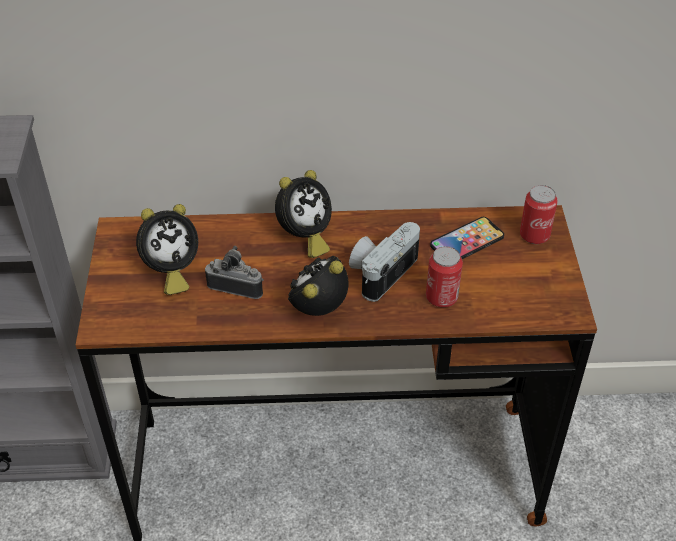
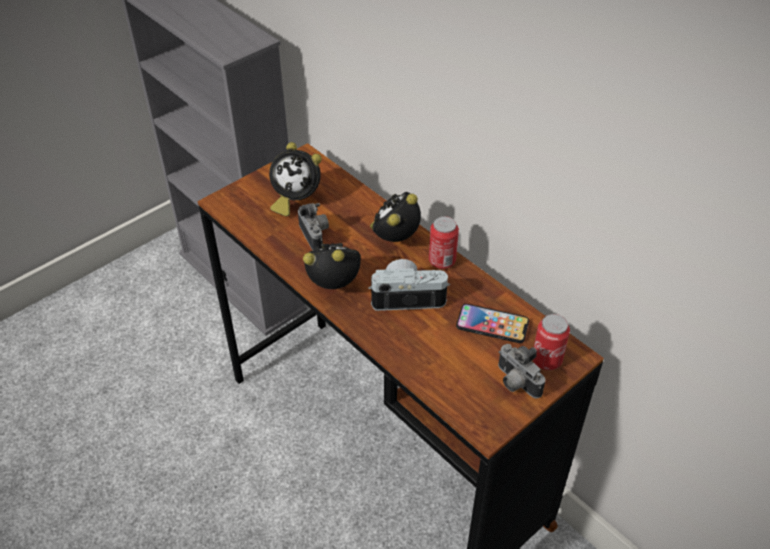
camera: 50 degrees right, 0 degrees up
alarm clock [275,170,332,258] -> alarm clock turned 120 degrees clockwise [370,192,421,242]
can [426,246,463,308] -> can moved to [429,216,459,269]
none -> camera [498,344,546,398]

